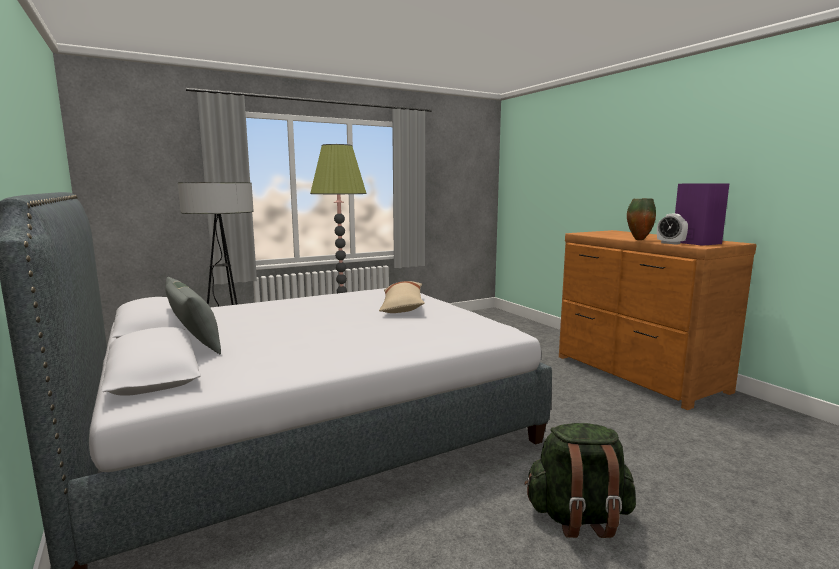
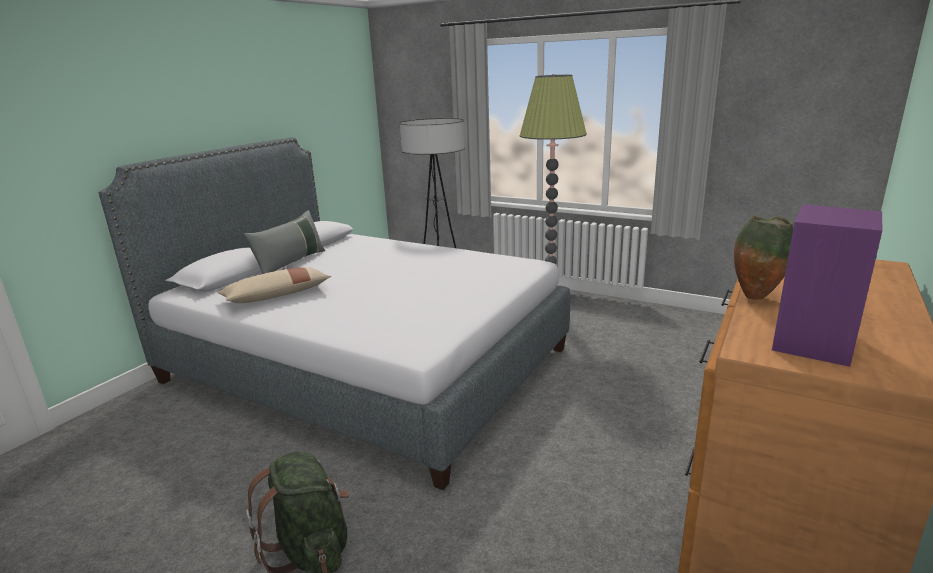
camera: 60 degrees right, 10 degrees up
beige pillow [379,281,425,313] -> beige pillow moved to [218,267,331,303]
alarm clock [657,214,688,245] -> none

